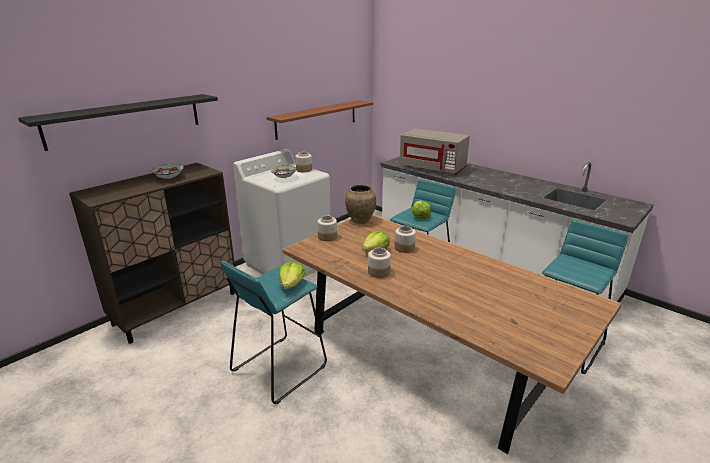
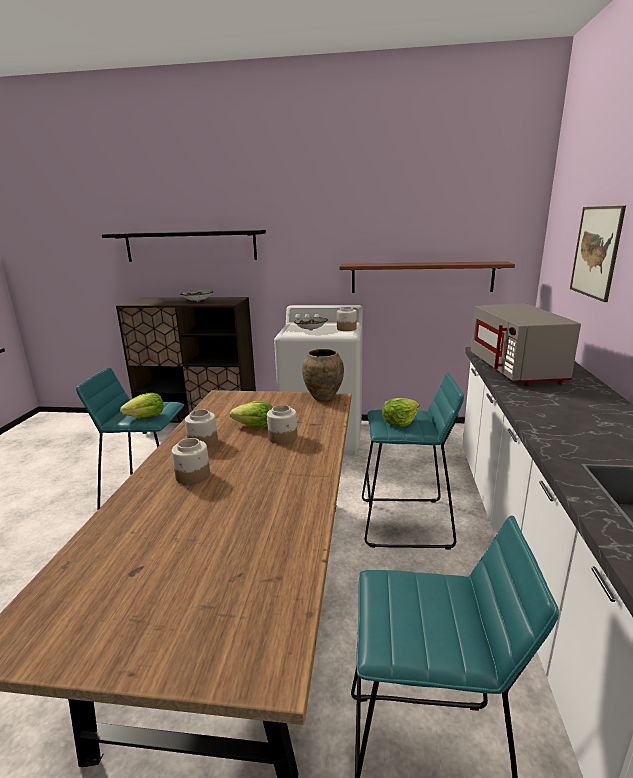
camera: 55 degrees right, 5 degrees down
jar [317,216,337,241] -> jar moved to [172,438,210,485]
none -> picture [570,206,626,302]

